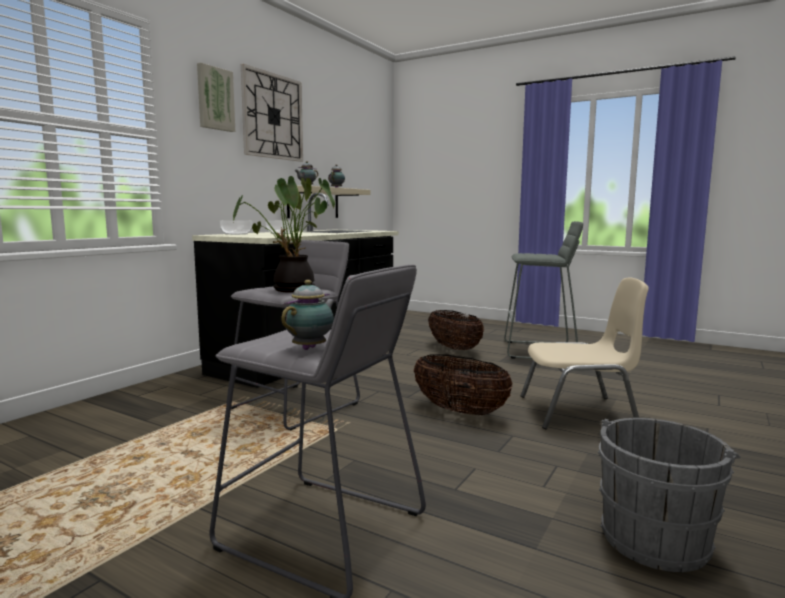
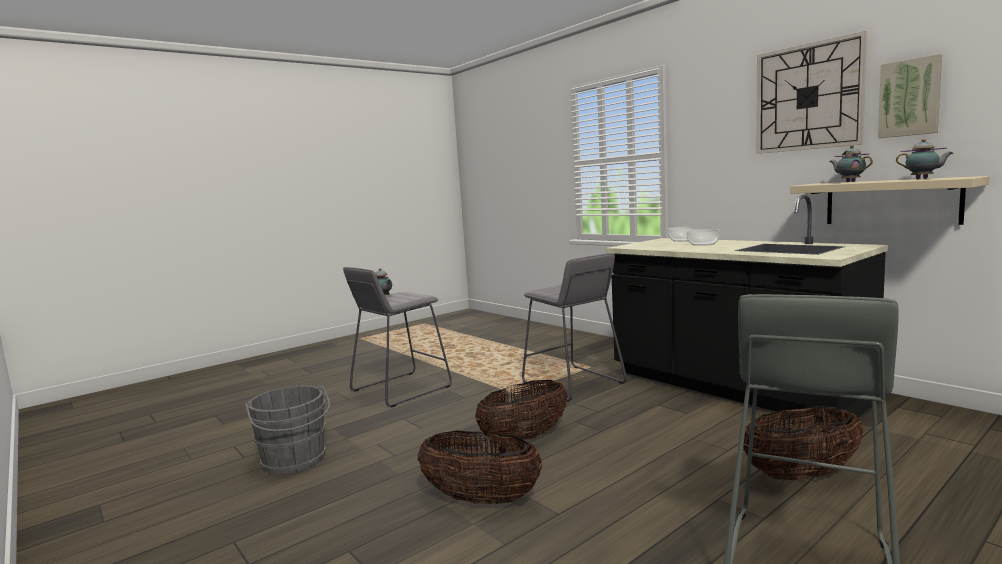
camera: 110 degrees right, 0 degrees up
picture [197,63,235,132] -> picture moved to [878,54,942,138]
potted plant [233,176,335,293] -> none
beige chair [521,277,649,429] -> basket [418,430,542,505]

